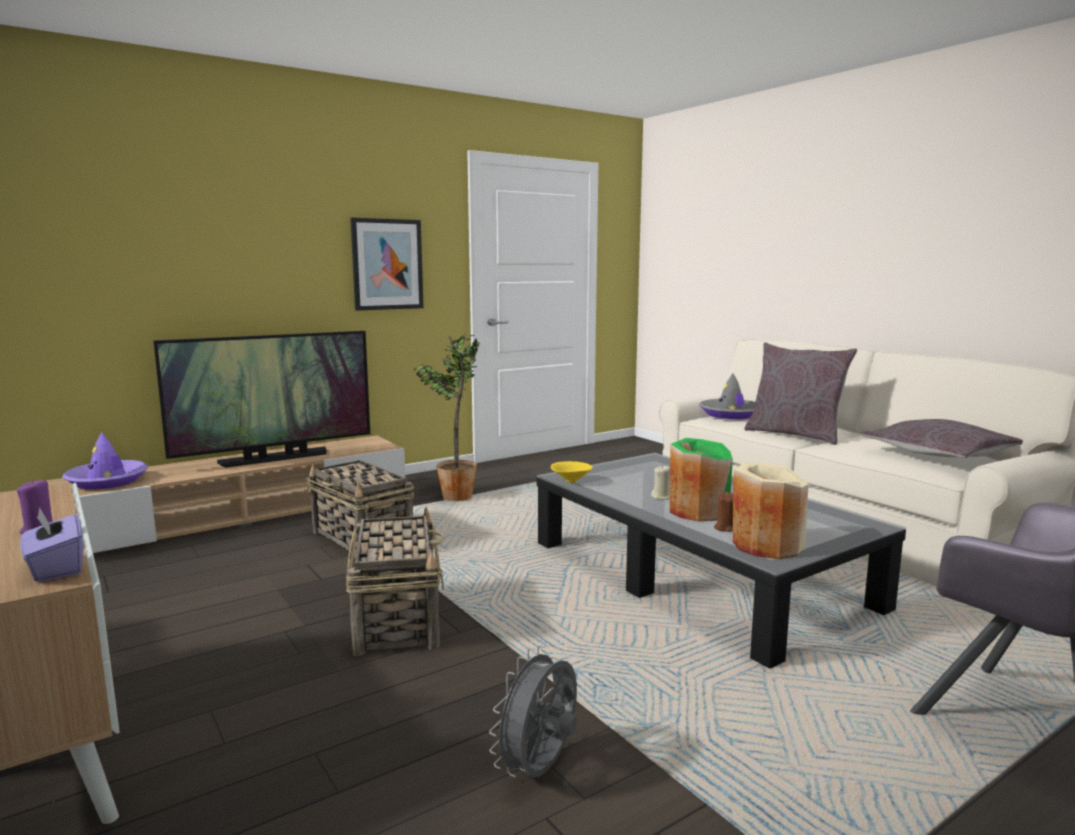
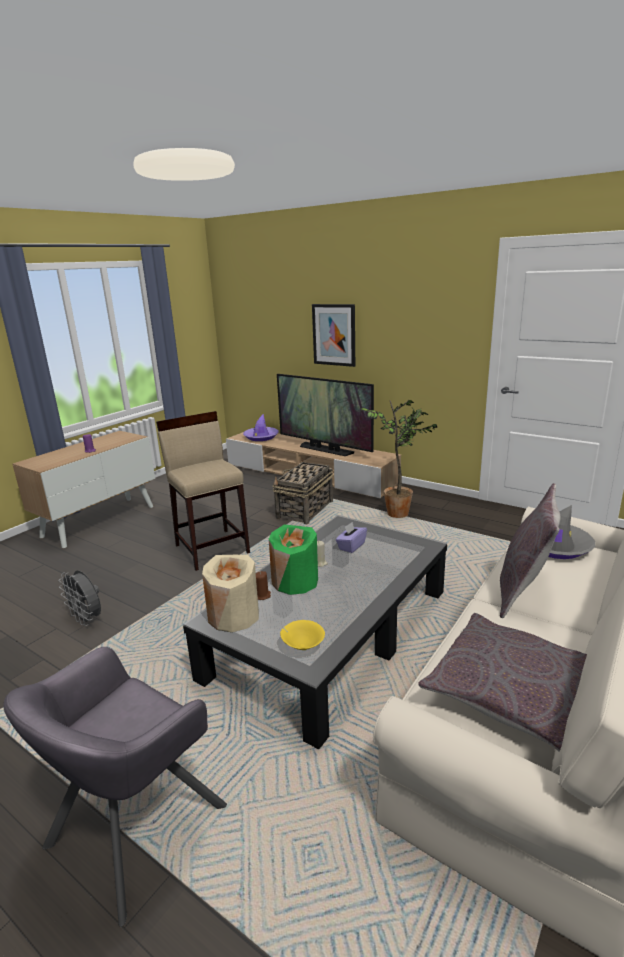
camera: 70 degrees right, 10 degrees up
purple tissue box [20,507,83,582] -> purple tissue box moved to [336,522,367,553]
basket [346,507,445,656] -> beige stool [156,411,250,571]
picture [350,218,424,311] -> picture moved to [312,304,355,367]
grey fan [489,645,577,777] -> grey fan turned 150 degrees counterclockwise [58,570,101,626]
yellow bowl [551,461,593,483] -> yellow bowl moved to [280,620,325,650]

